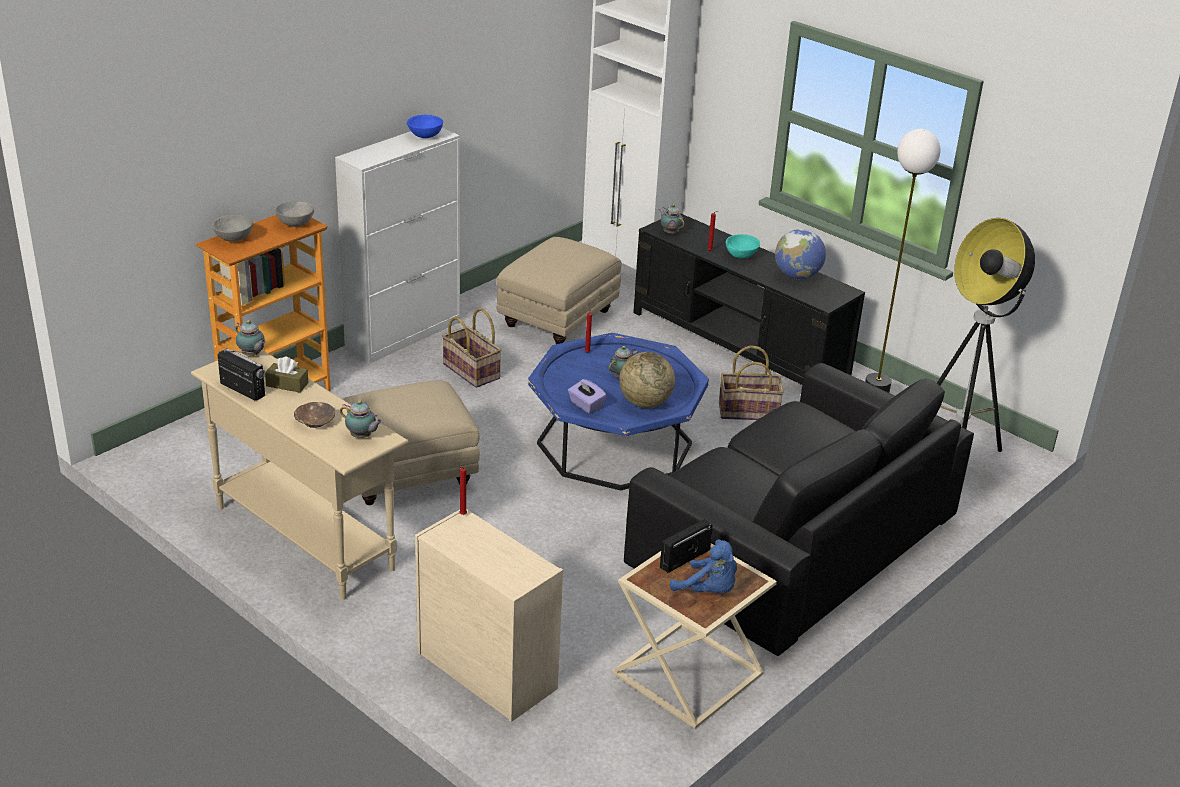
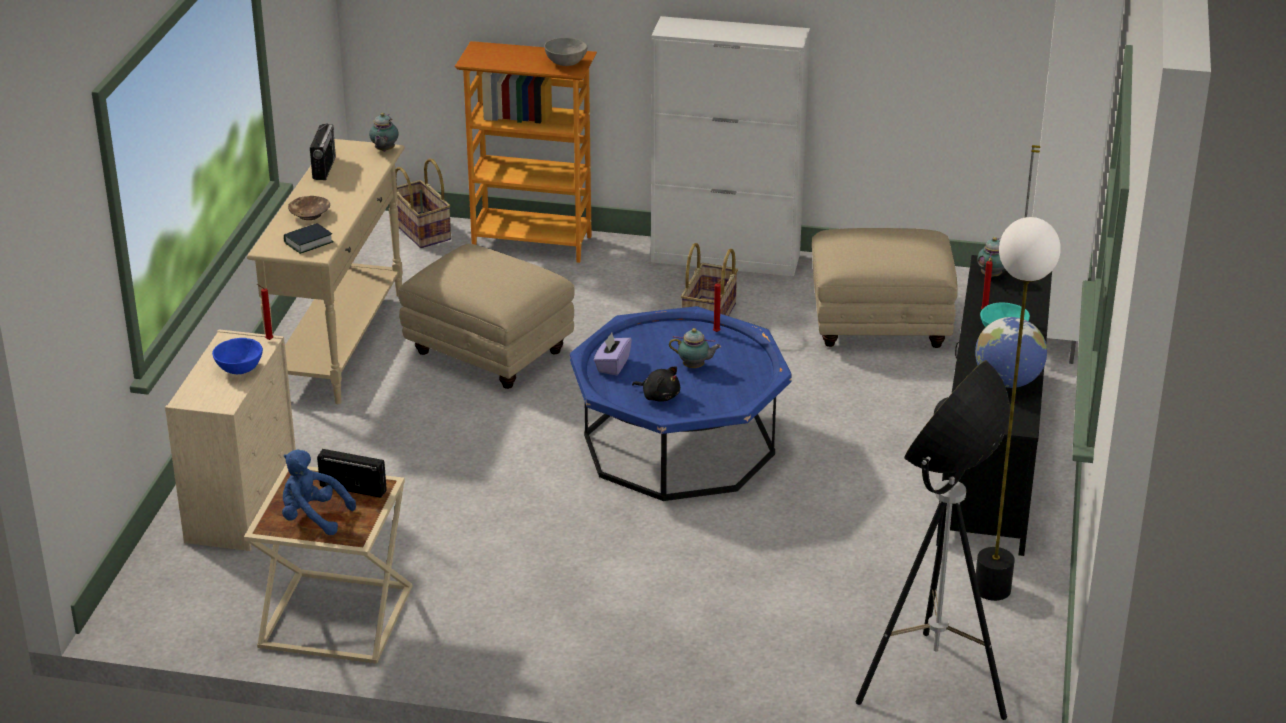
camera: 60 degrees right, 0 degrees up
grey bowl [212,215,253,242] -> none
brown tissue box [265,357,308,393] -> none
teapot [340,400,383,438] -> book [284,223,334,254]
blue bowl [407,115,443,138] -> blue bowl moved to [212,338,263,374]
globe [619,352,675,408] -> black plush toy [632,366,680,402]
black sofa [624,363,974,656] -> none
blue plush toy [670,540,737,593] -> blue plush toy turned 105 degrees clockwise [282,450,356,535]
basket [719,345,784,420] -> basket moved to [395,158,451,248]

